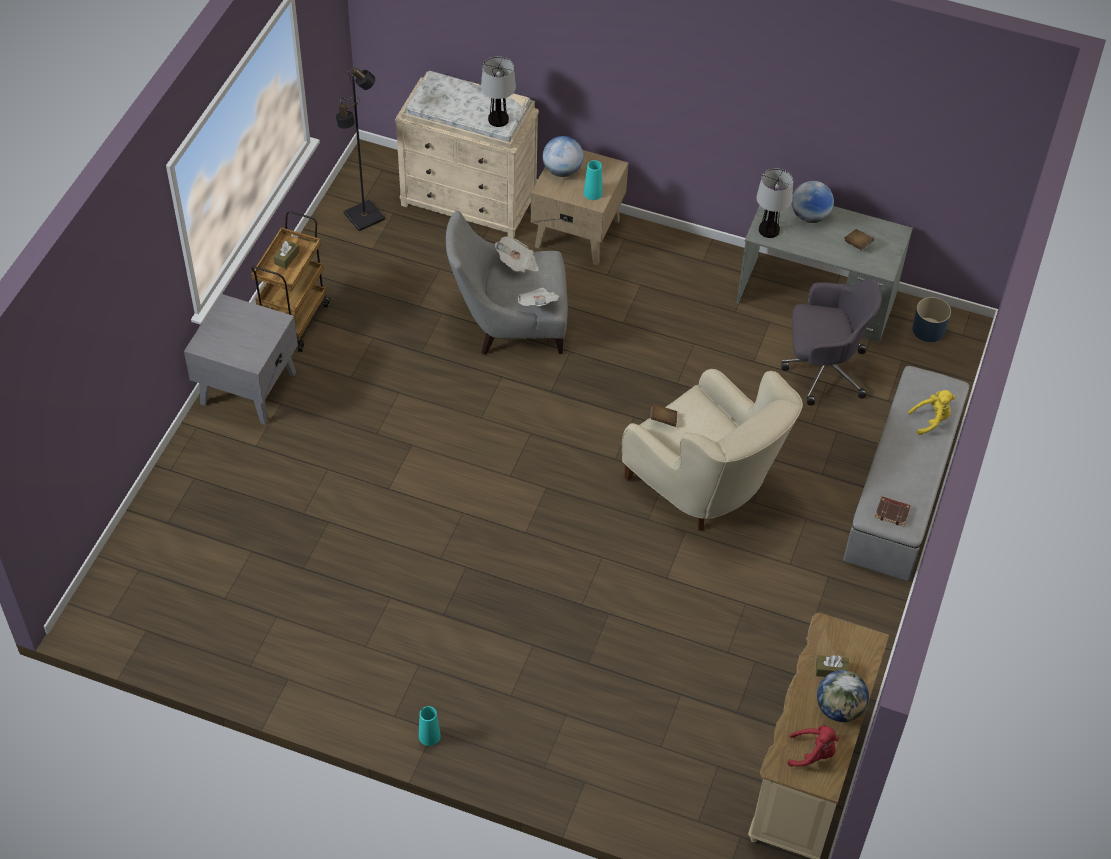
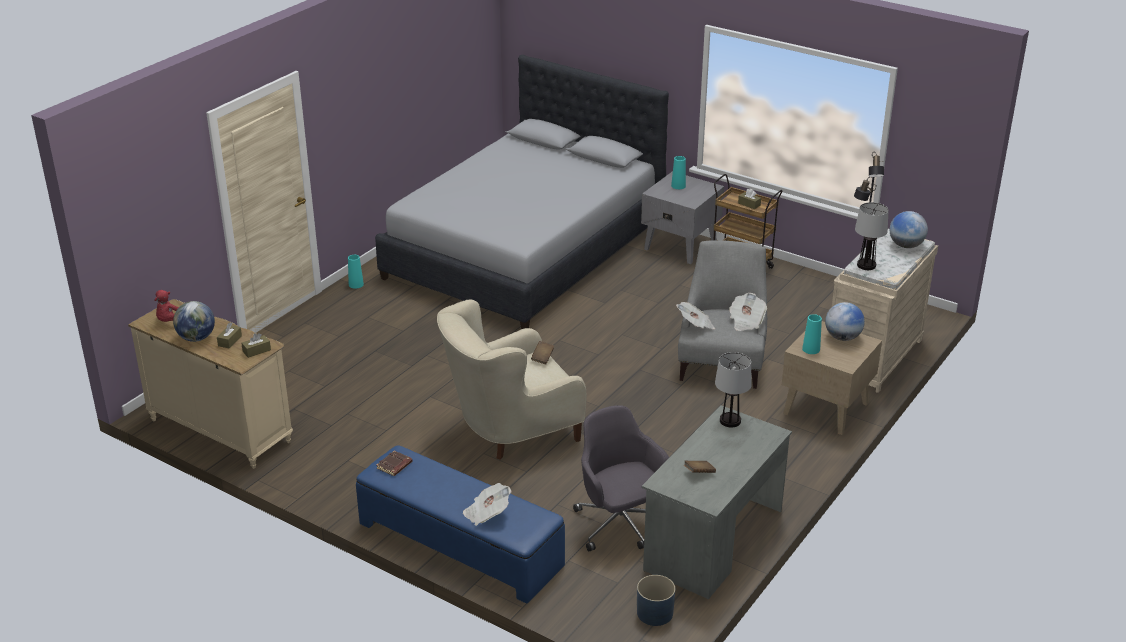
camera: 105 degrees right, 20 degrees down
grey office chair [781,277,882,405] -> grey office chair turned 135 degrees clockwise [573,405,669,551]
globe [792,181,834,223] -> globe moved to [890,211,928,248]
grey bench [843,366,969,581] -> blue bench [356,445,565,603]
yellow plush toy [908,390,955,435] -> newspaper [463,483,511,525]
none -> brown tissue box [241,333,271,358]
none -> grey bed [375,55,669,329]
none -> turquoise vase [671,156,686,189]

